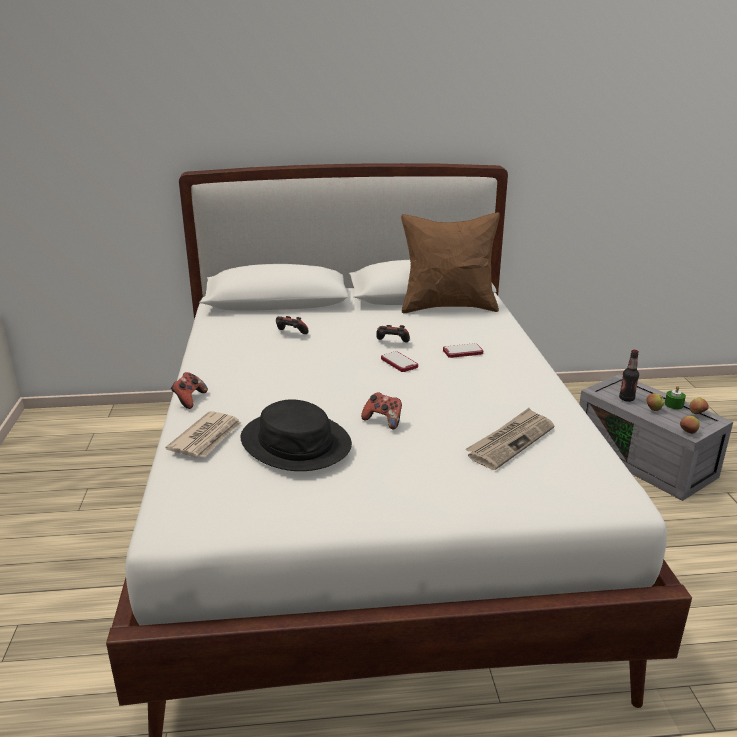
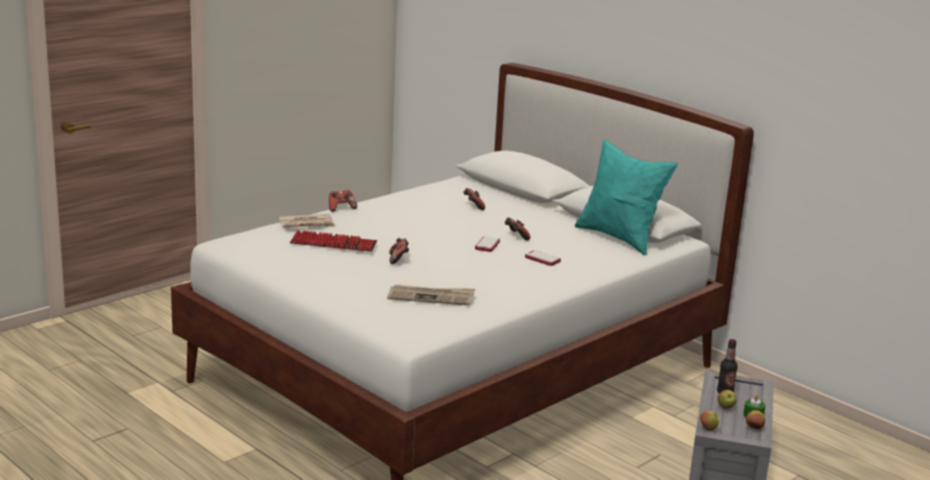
camera: 50 degrees right, 5 degrees down
black hat [240,399,352,471] -> keyboard [290,230,377,252]
brown pillow [401,212,500,313] -> turquoise pillow [575,140,678,255]

